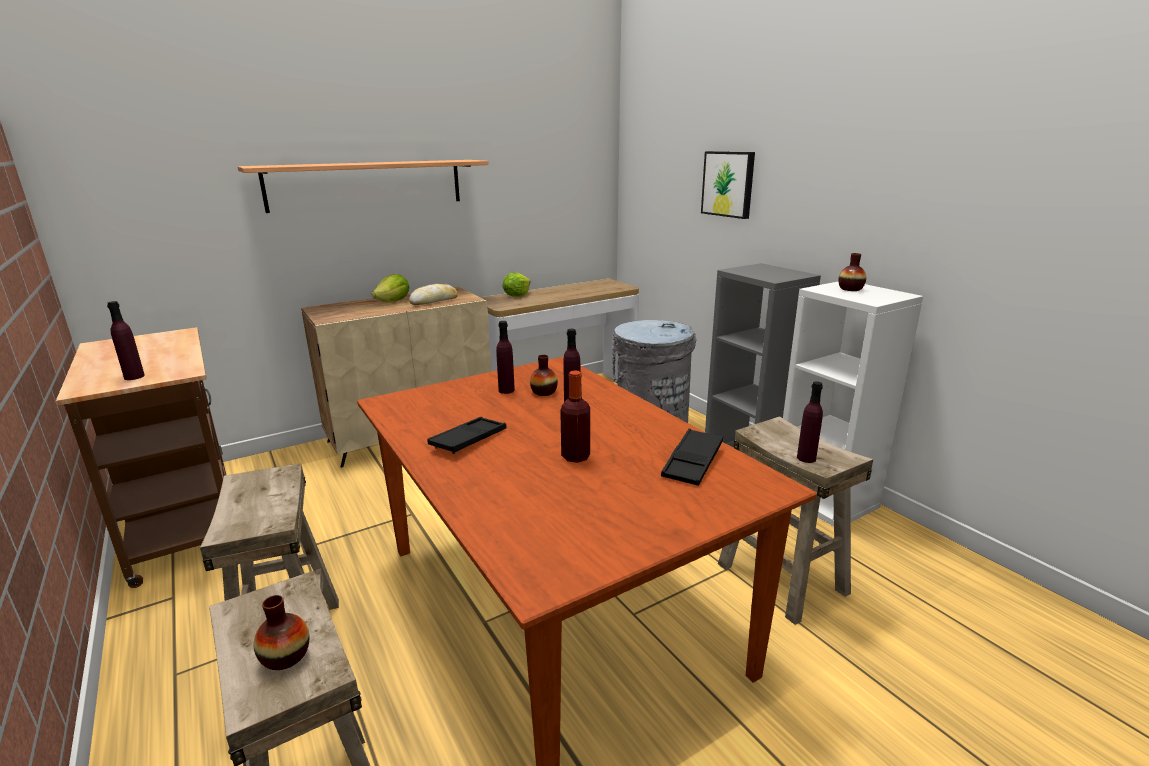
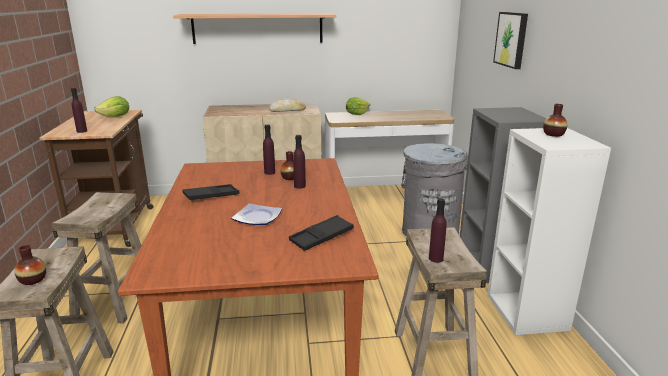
camera: 25 degrees right, 0 degrees up
lettuce [372,274,409,302] -> lettuce moved to [94,96,129,117]
bottle [560,370,590,463] -> plate [231,204,282,225]

